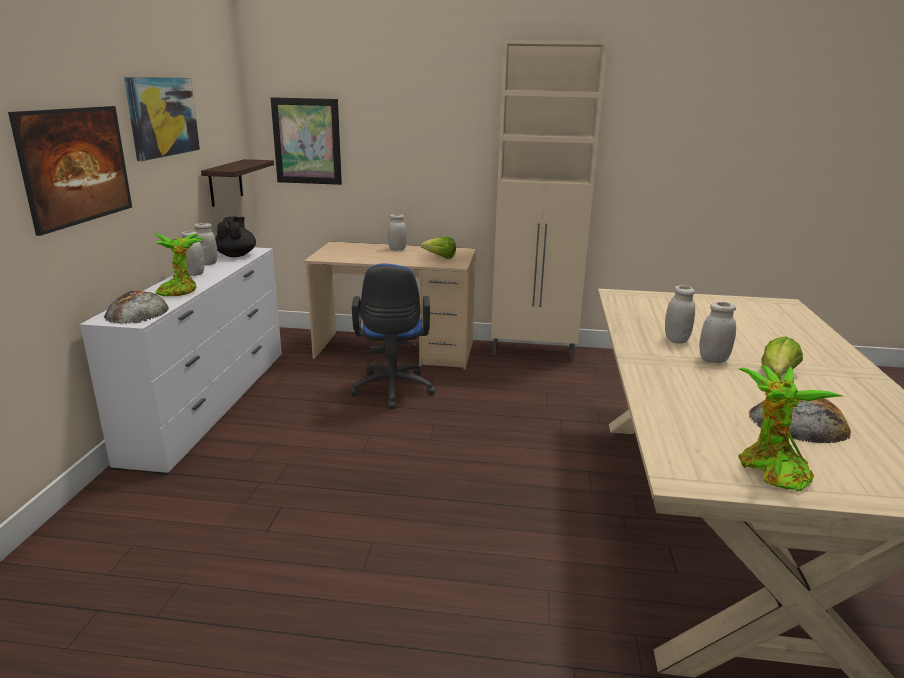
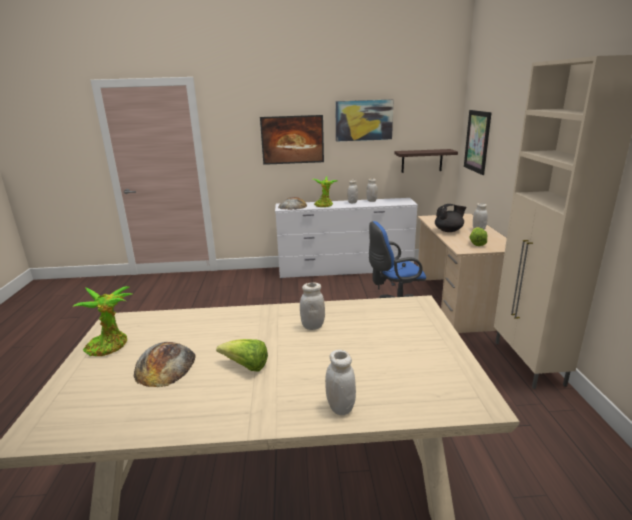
camera: 80 degrees right, 0 degrees up
black teapot [215,217,256,257] -> black teapot moved to [435,204,466,232]
white jar [699,302,736,363] -> white jar moved to [325,350,356,415]

